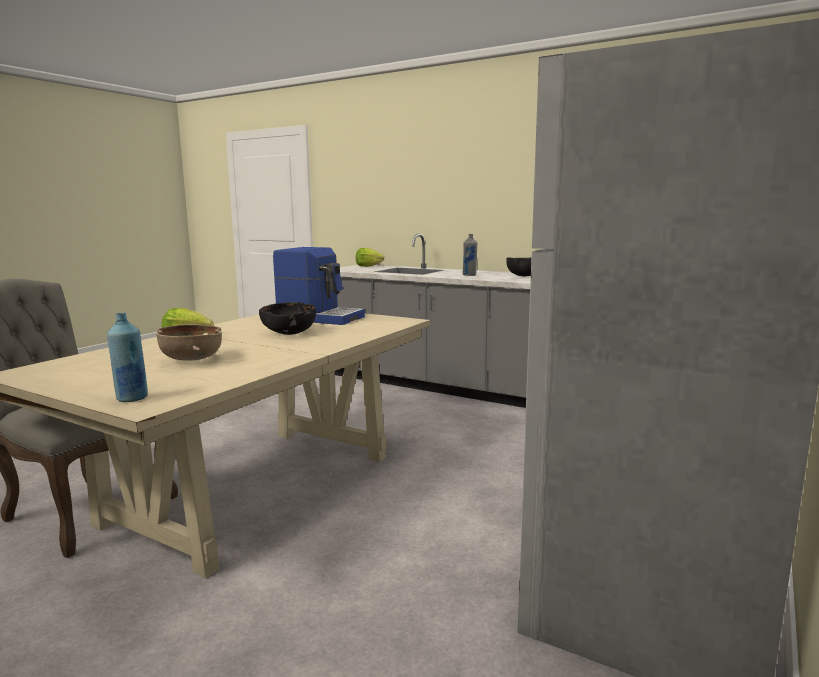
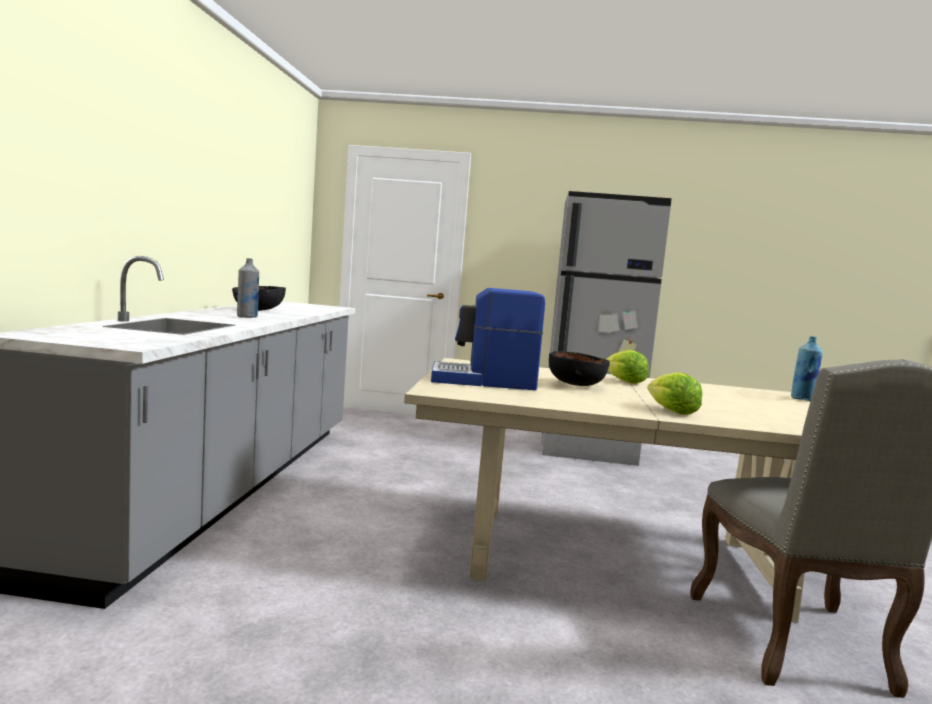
camera: 115 degrees left, 5 degrees down
brown bowl [156,324,222,361] -> none
coffee machine [273,247,365,325] -> coffee machine turned 90 degrees counterclockwise [431,288,545,390]
lettuce [356,248,384,267] -> lettuce moved to [606,350,649,384]

